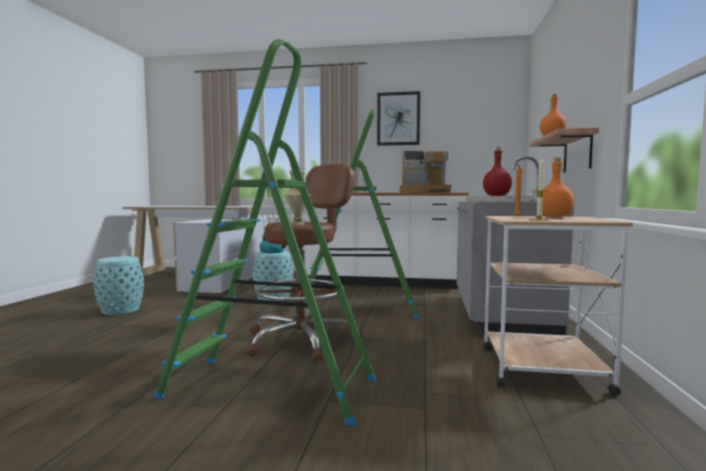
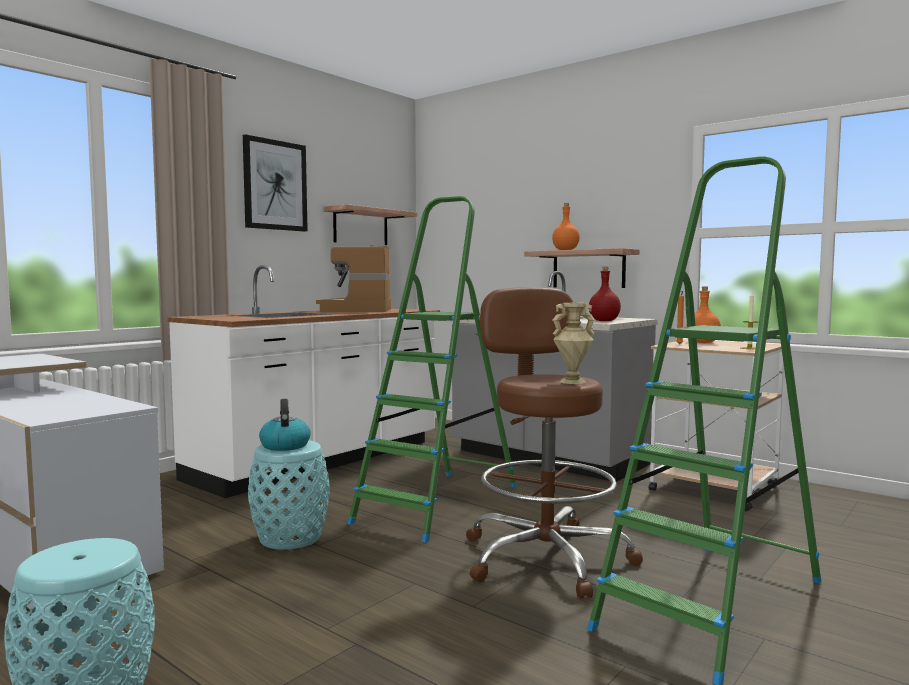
camera: 60 degrees left, 0 degrees up
coffee machine [400,150,452,193] -> coffee machine turned 150 degrees clockwise [316,245,392,312]
none -> shelf [323,204,417,245]

